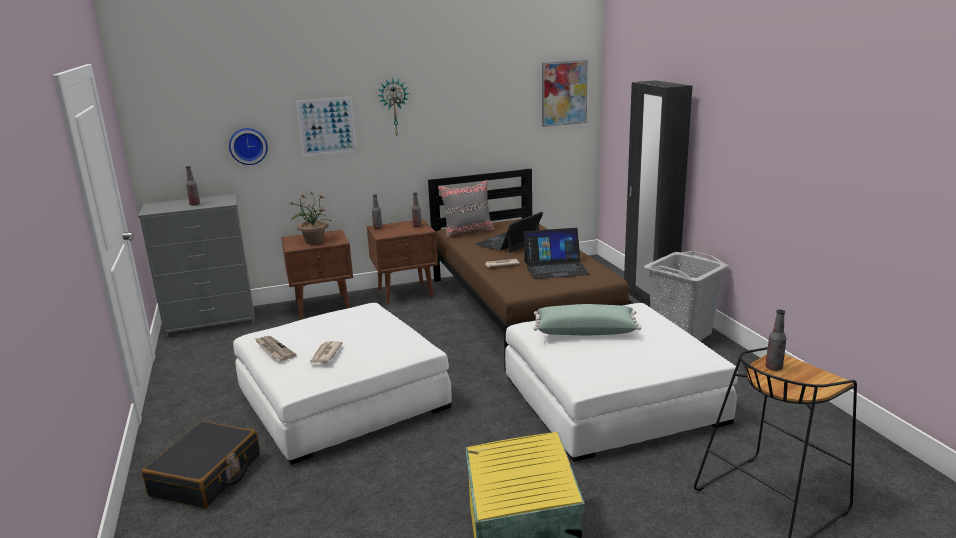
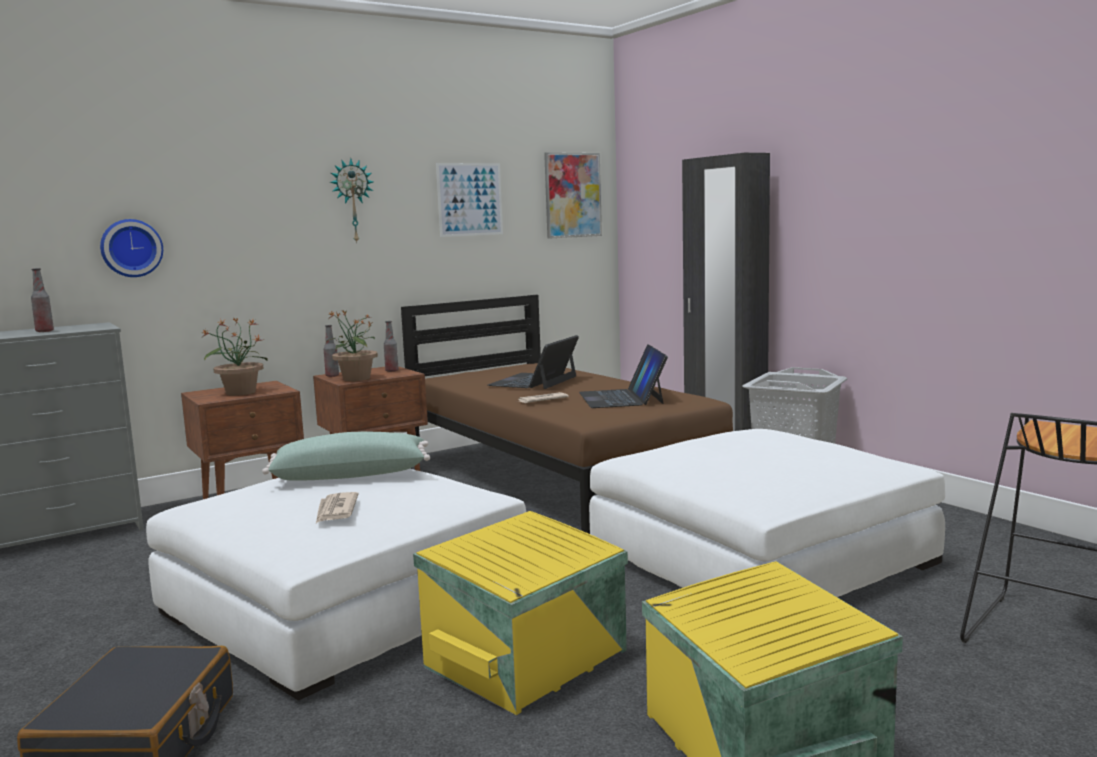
camera: 15 degrees left, 10 degrees down
newspaper [254,336,297,361] -> none
picture [296,97,357,156] -> picture moved to [436,163,503,237]
grey pillow [438,180,495,238] -> none
laptop [524,228,590,279] -> laptop turned 105 degrees clockwise [579,345,668,408]
green pillow [533,304,641,335] -> green pillow moved to [262,432,430,481]
bottle [765,310,786,371] -> none
none -> potted plant [325,310,378,381]
none -> yellow storage box [413,511,628,715]

